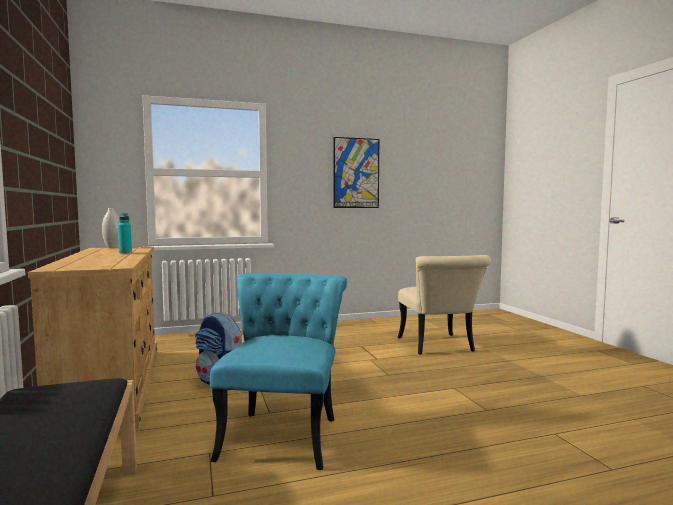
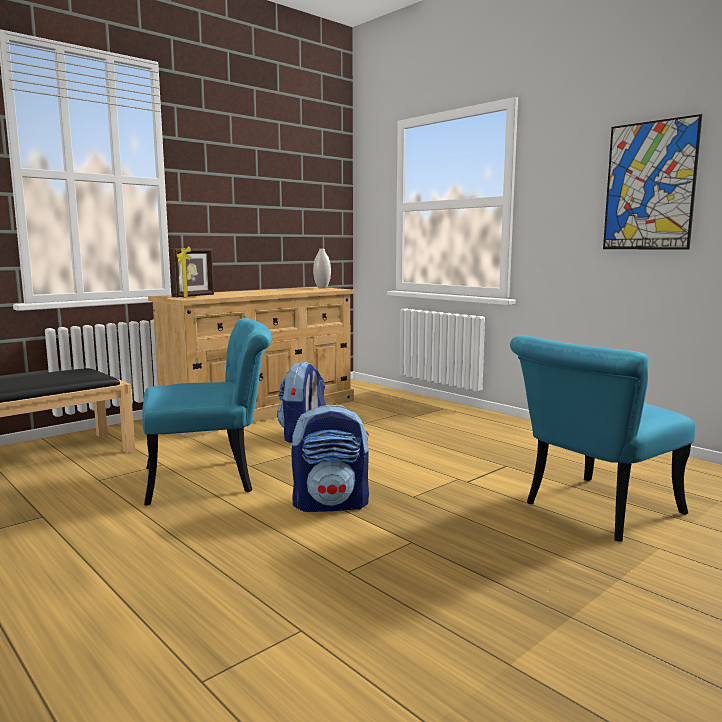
camera: 65 degrees right, 5 degrees up
turquoise bottle [118,213,132,253] -> none
beige chair [398,255,491,355] -> turquoise chair [510,335,695,542]
none -> picture frame [169,246,214,298]
none -> backpack [291,405,369,512]

